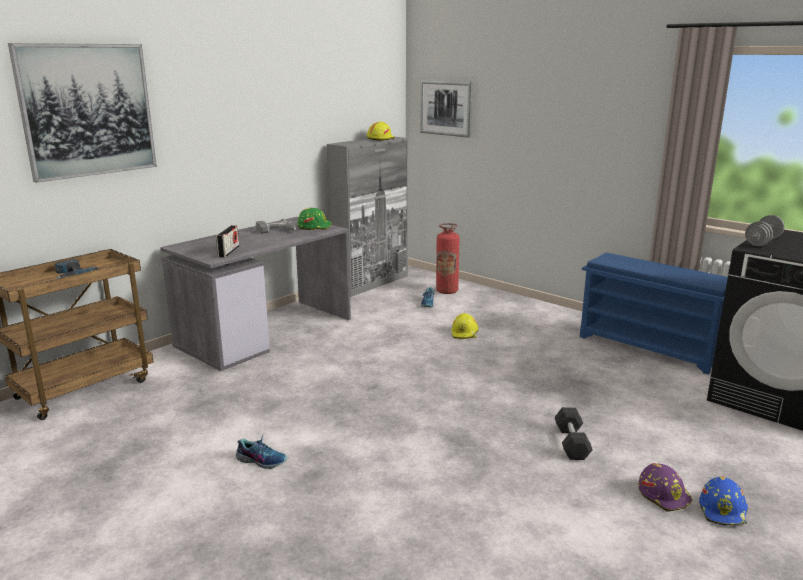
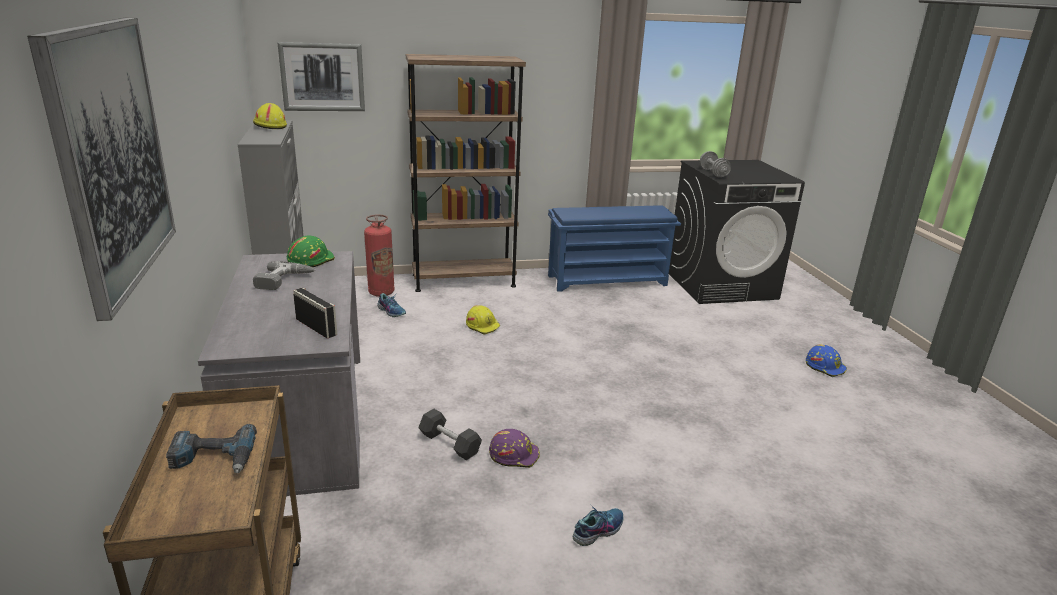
camera: 55 degrees left, 5 degrees up
black dumbbell [554,407,593,460] -> black dumbbell moved to [418,409,482,460]
purple hard hat [638,463,693,512] -> purple hard hat moved to [489,429,540,468]
none -> brown bookcase [406,54,526,292]

